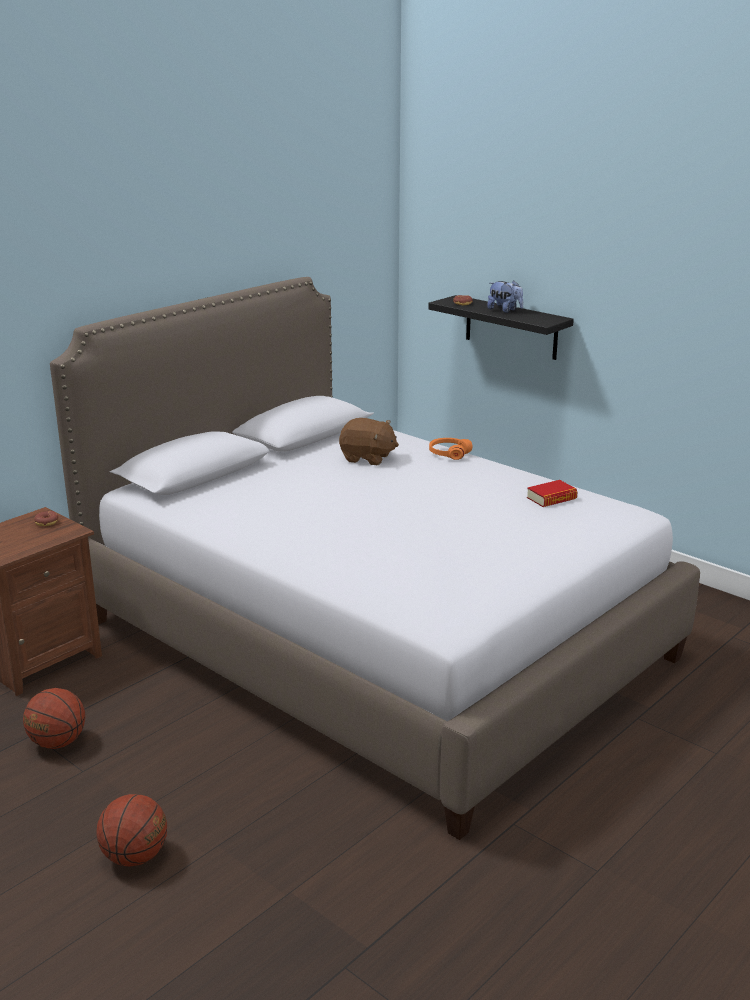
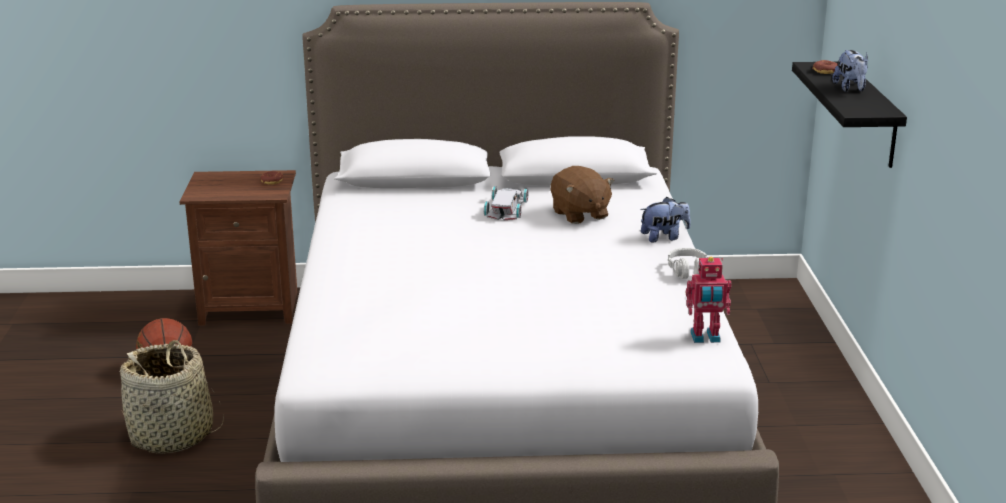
camera: 45 degrees right, 0 degrees up
basketball [96,794,167,866] -> none
orange headphones [429,438,473,460] -> plush toy [640,197,691,243]
book [527,480,578,507] -> none
none -> basket [120,340,224,454]
none -> white toy car [484,186,529,220]
none -> grey headphones [668,248,707,279]
none -> toy robot [686,257,732,343]

